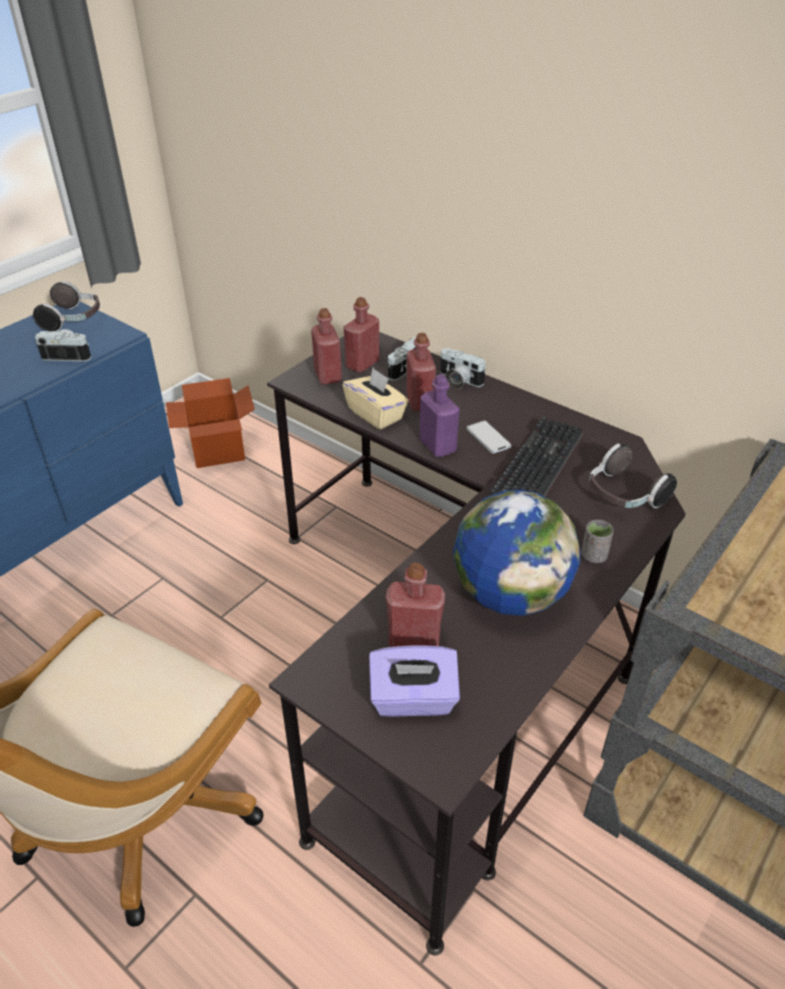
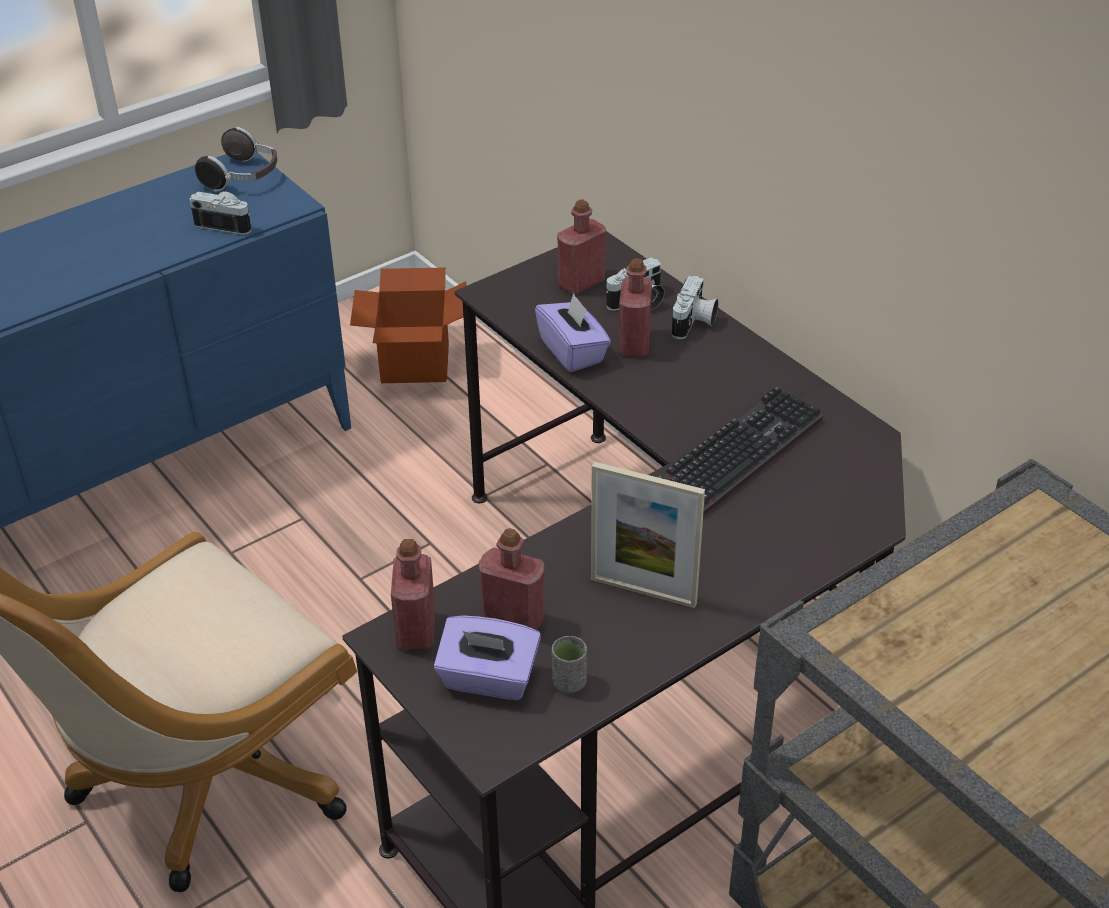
camera: 15 degrees right, 0 degrees up
red bottle [311,308,342,385] -> red bottle moved to [391,539,435,650]
beige tissue box [343,368,409,430] -> purple tissue box [535,293,611,372]
purple bottle [420,374,460,457] -> none
camera [440,348,486,389] -> camera turned 120 degrees counterclockwise [672,275,718,339]
globe [453,489,581,616] -> picture frame [591,462,705,608]
phone [467,420,511,454] -> none
grey cup [581,520,614,563] -> grey cup moved to [552,636,587,693]
headphones [589,444,677,508] -> none

